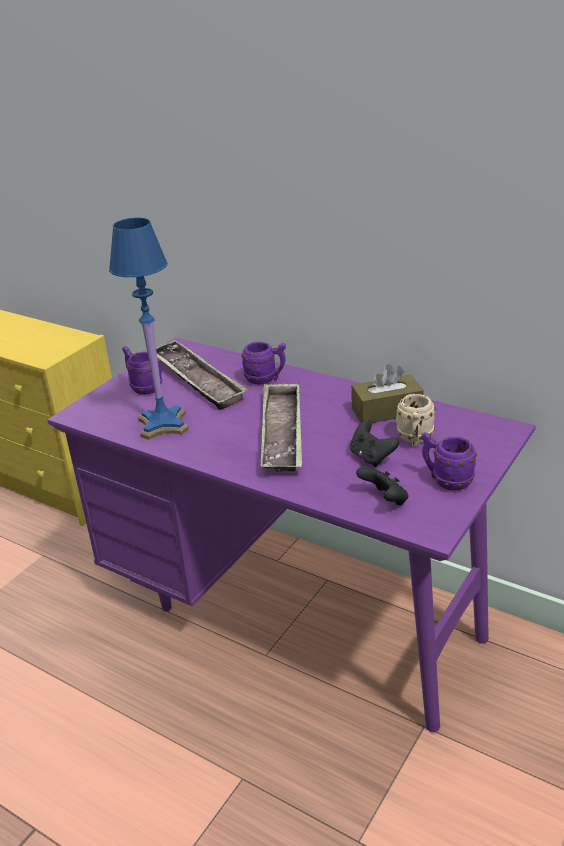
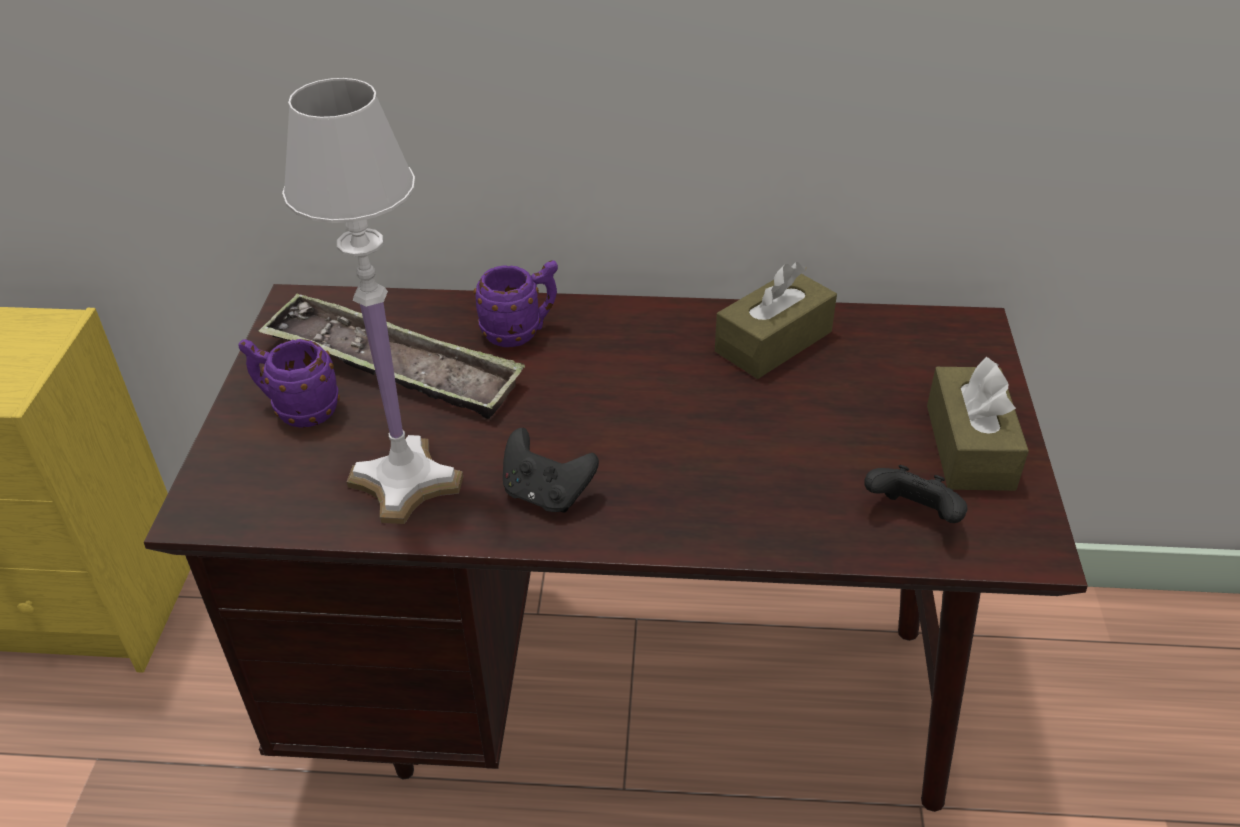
camera: 30 degrees left, 10 degrees up
purple desk [47,338,536,732] -> brown desk [144,284,1088,812]
blue table lamp [109,218,189,440] -> white table lamp [282,78,463,524]
tray [261,383,302,472] -> none
black game controller [350,420,399,467] -> black game controller moved to [503,428,599,513]
beige mug [396,394,436,447] -> none
purple mug [421,432,477,490] -> brown tissue box [927,357,1029,491]

